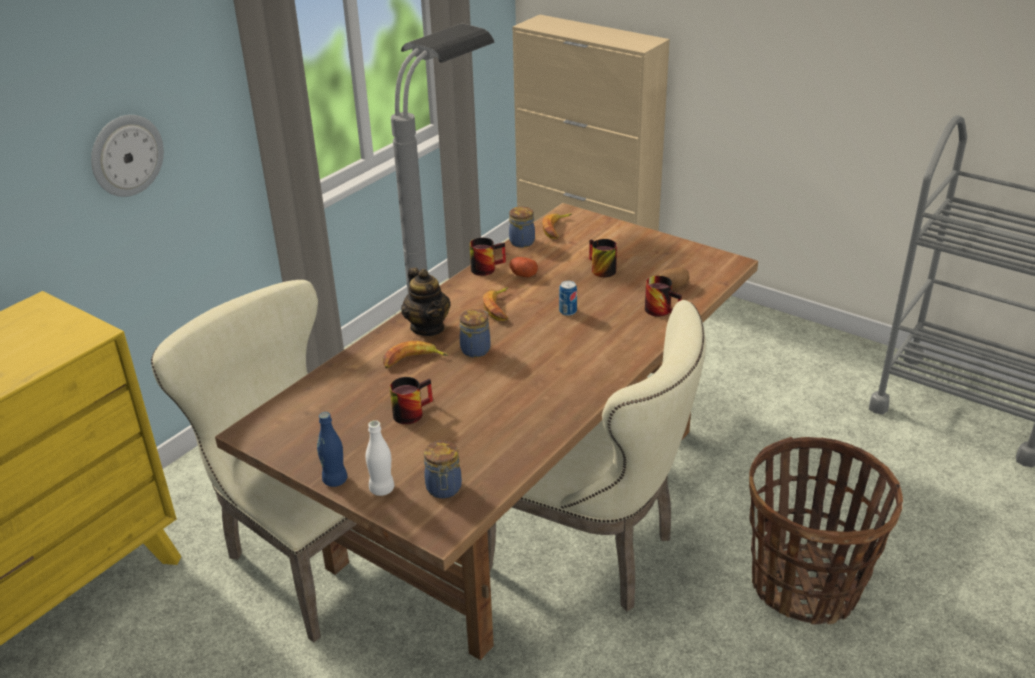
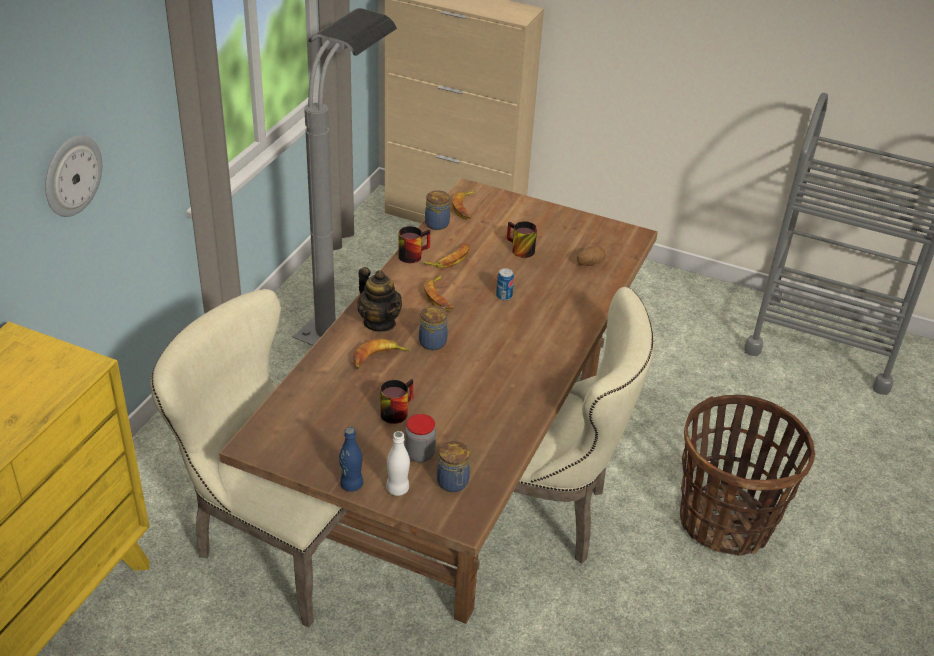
camera: 15 degrees left, 5 degrees up
potato [510,257,538,277] -> banana [422,243,470,268]
mug [645,276,682,317] -> none
none -> jar [405,414,436,462]

